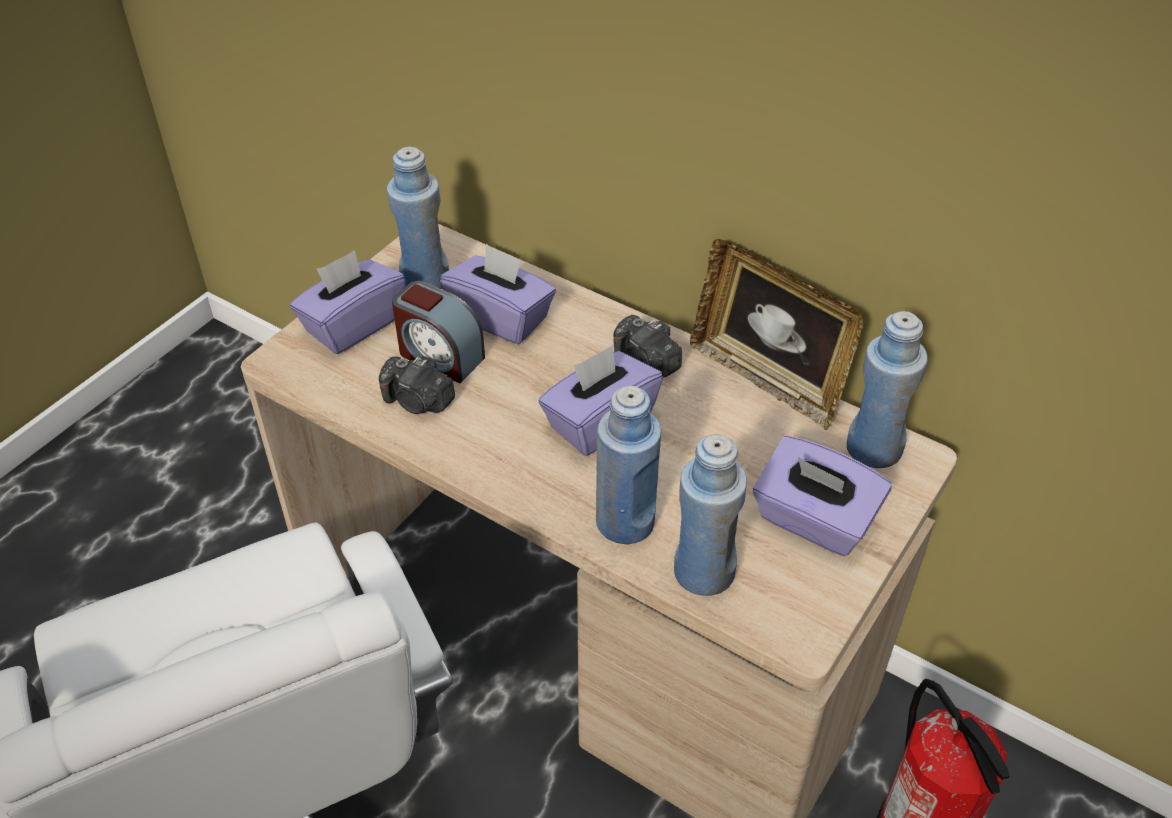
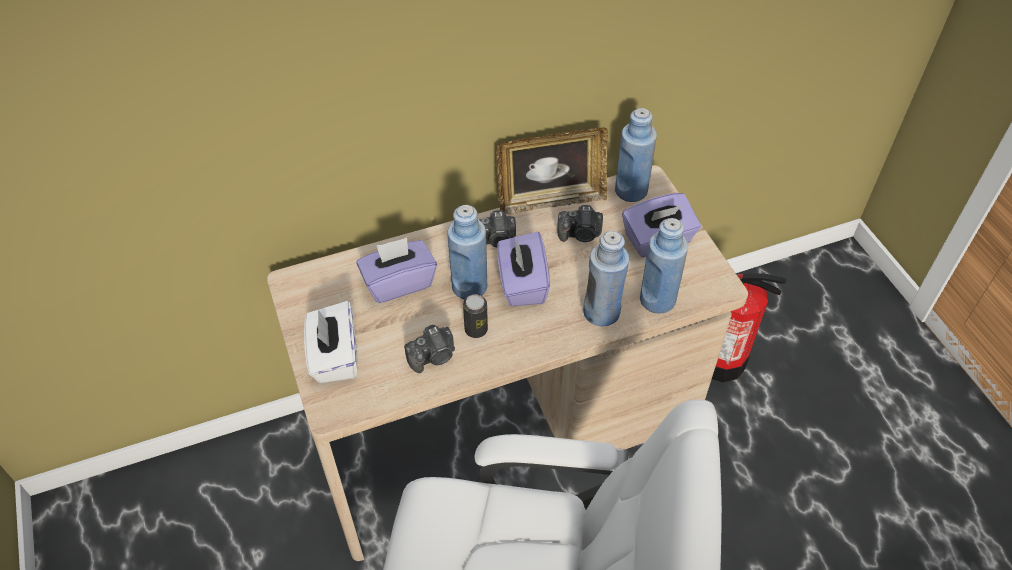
camera: 55 degrees left, 5 degrees up
purple tissue box [290,250,405,354] -> white tissue box [304,301,357,383]
blue bottle [387,146,449,289] -> blue bottle moved to [447,205,487,300]
alarm clock [392,281,485,384] -> none
none -> can [463,294,488,338]
none -> camera [557,205,603,242]

